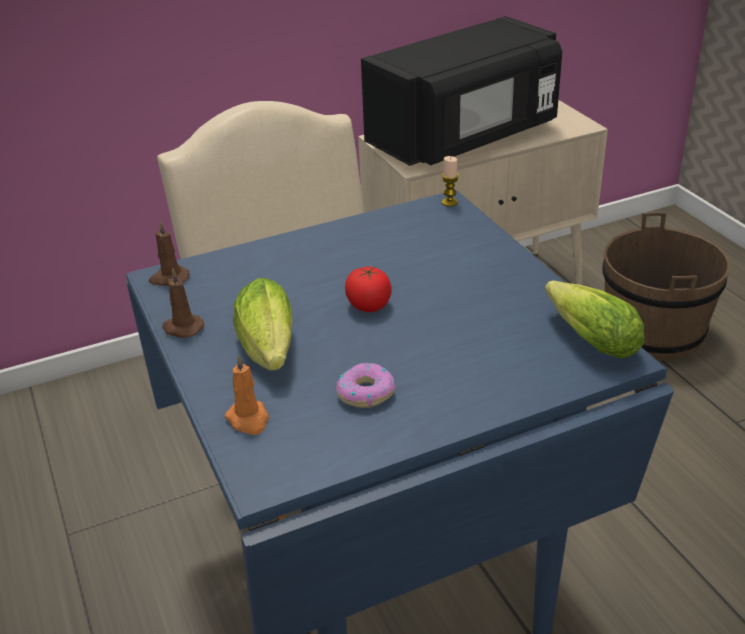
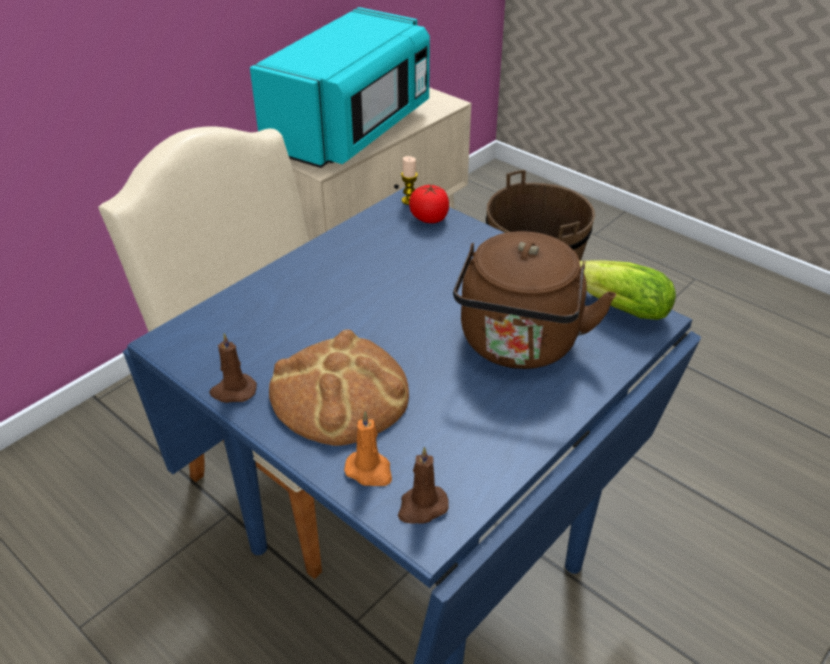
camera: 25 degrees left, 5 degrees up
brown candle [149,221,189,286] -> brown candle moved to [398,447,449,524]
lettuce [233,278,293,371] -> bread [269,329,409,446]
donut [336,363,396,408] -> none
tomato [345,267,392,312] -> tomato moved to [409,185,449,223]
black microwave [361,16,562,166] -> turquoise microwave [250,7,430,168]
none -> brown kettle [453,231,616,369]

